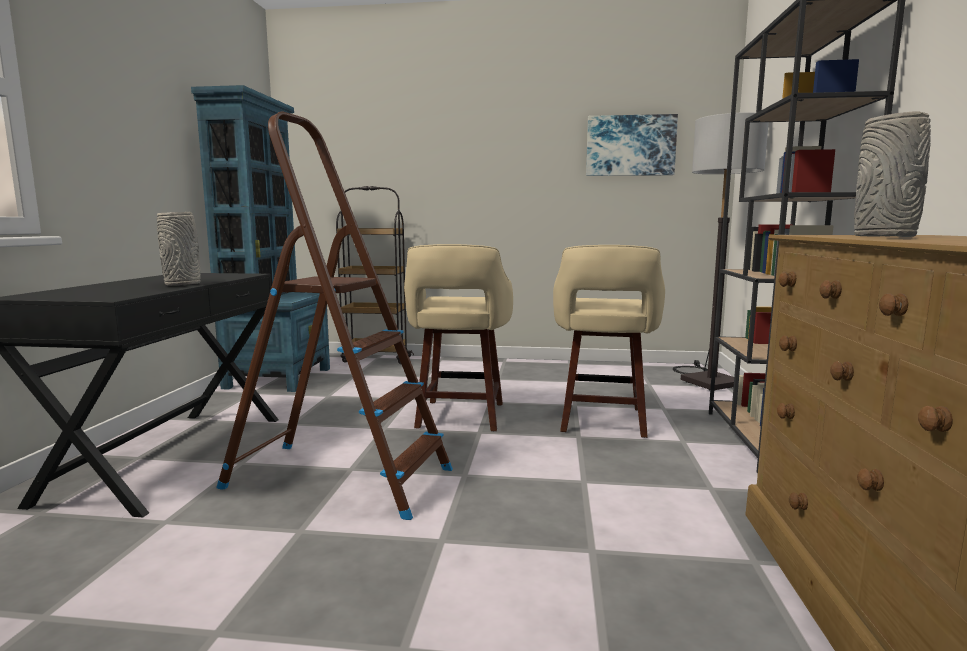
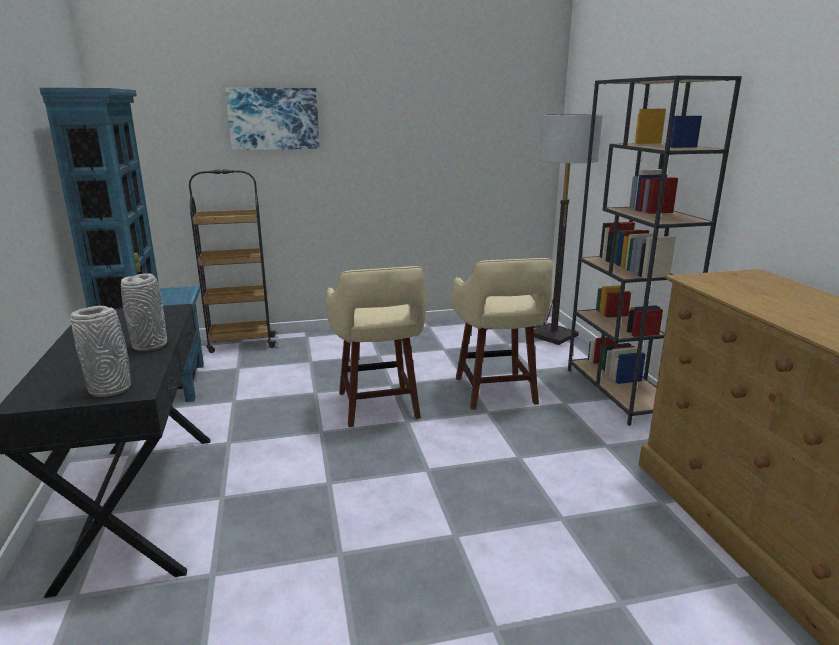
camera: 20 degrees left, 10 degrees up
brown step ladder [216,112,453,520] -> none
picture [586,114,678,176] -> picture moved to [225,88,320,150]
grey vase [854,111,931,237] -> grey vase moved to [71,306,131,397]

